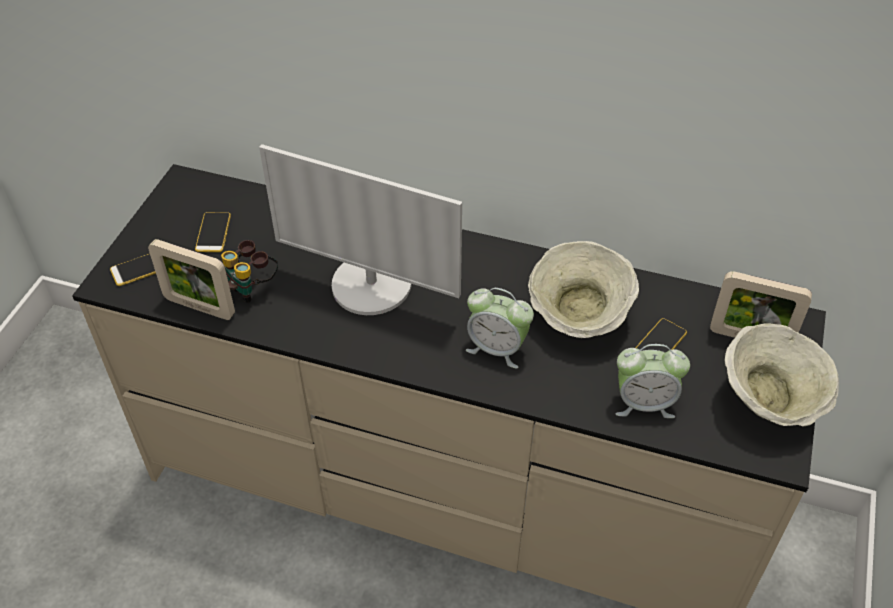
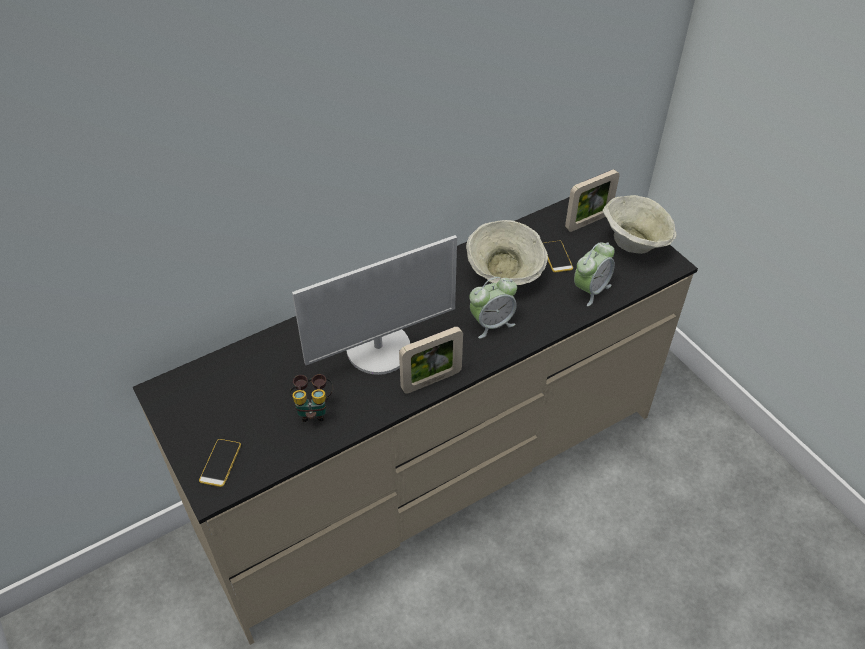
camera: 50 degrees left, 0 degrees up
picture frame [148,239,235,320] -> picture frame moved to [399,326,463,394]
phone [195,212,231,252] -> none

